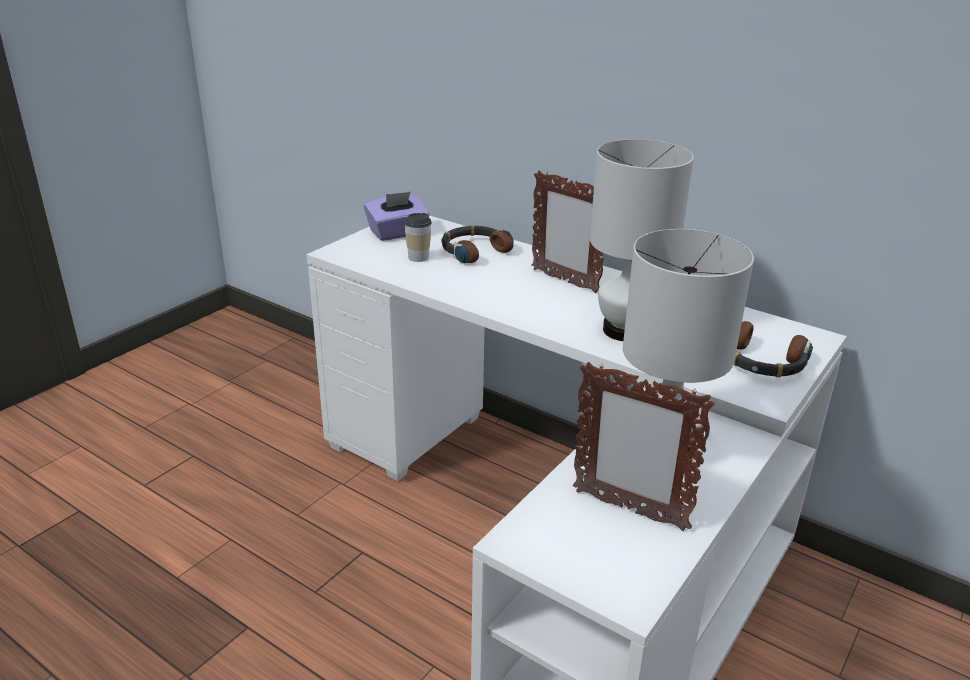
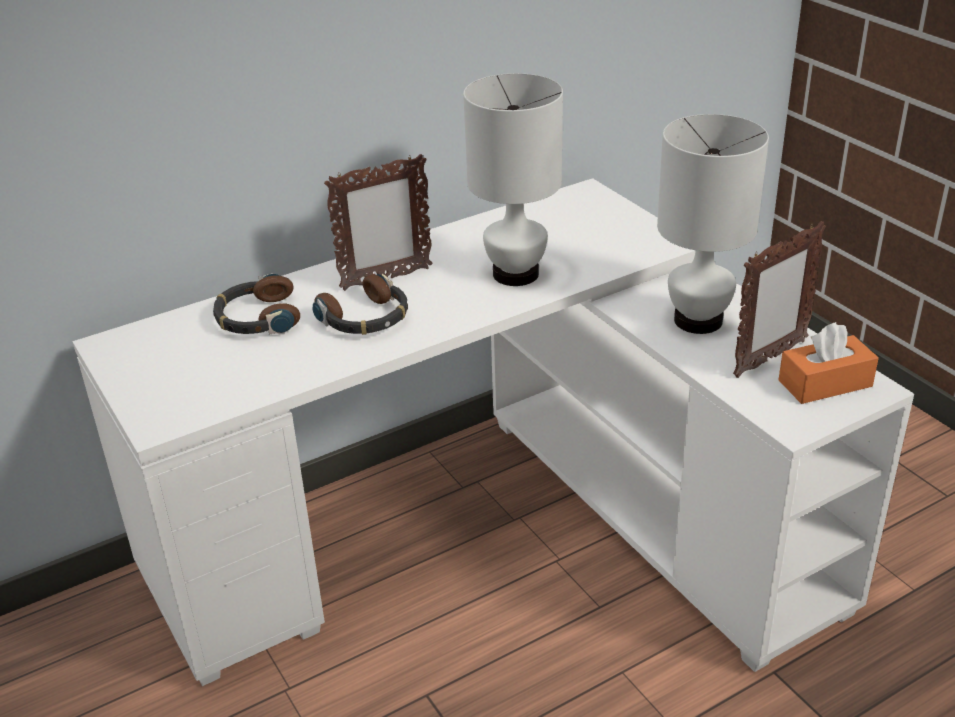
camera: 65 degrees left, 5 degrees up
purple tissue box [364,191,430,241] -> none
cup [404,213,432,262] -> none
headphones [733,321,813,377] -> headphones moved to [312,274,408,335]
none -> orange tissue box [779,322,879,404]

